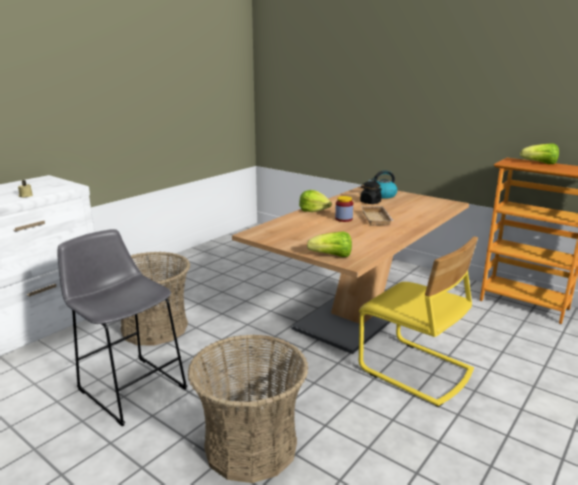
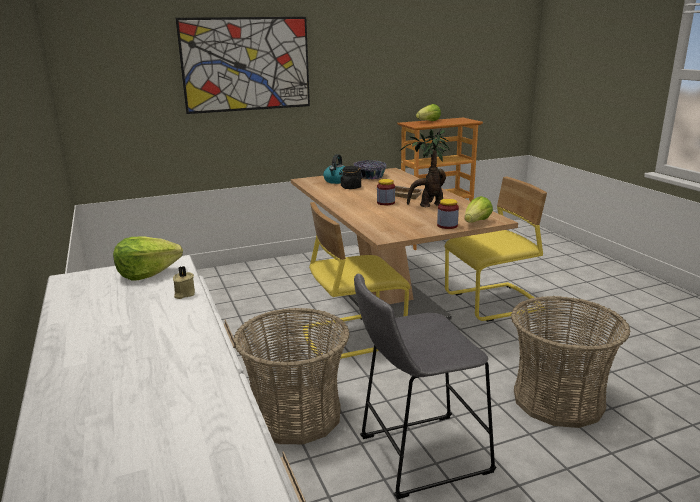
camera: 60 degrees left, 0 degrees up
lettuce [299,190,332,212] -> lettuce moved to [113,236,183,281]
none -> picture [175,17,310,114]
none -> yellow chair [303,202,410,362]
none -> bowl [354,160,387,179]
none -> potted plant [400,128,450,207]
none -> jar [437,199,459,229]

